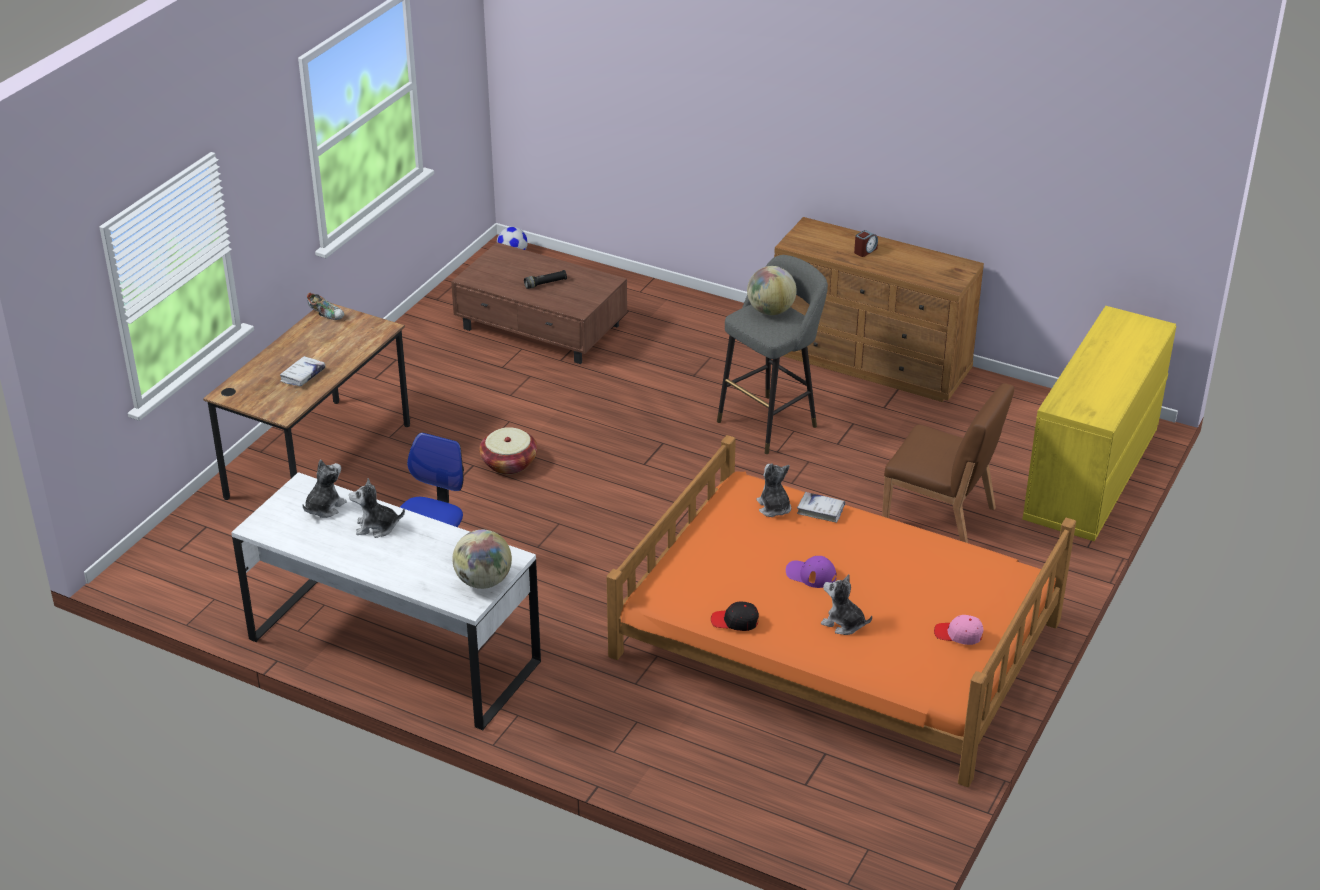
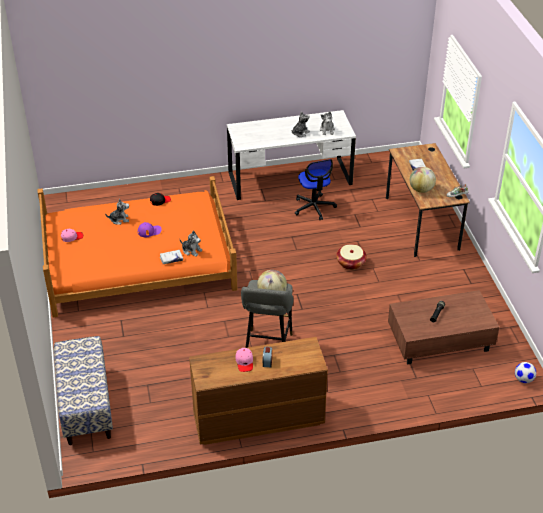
camera: 140 degrees right, 5 degrees up
globe [452,530,512,589] -> globe moved to [410,167,436,193]
brown chair [882,383,1014,543] -> none
yellow dresser [1022,306,1176,541] -> bench [54,336,113,445]
none -> pink cap [236,348,253,372]

